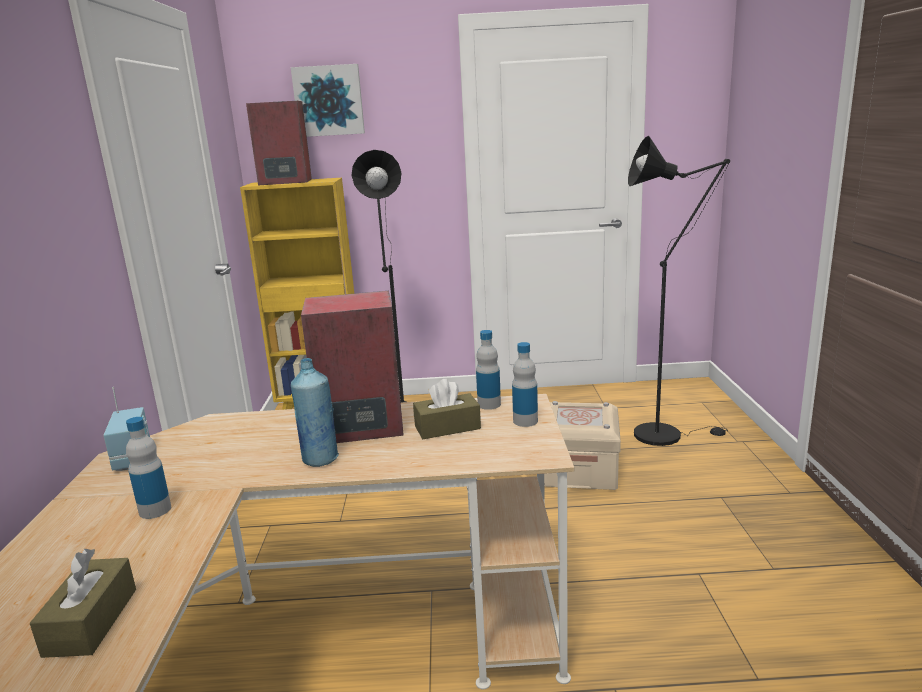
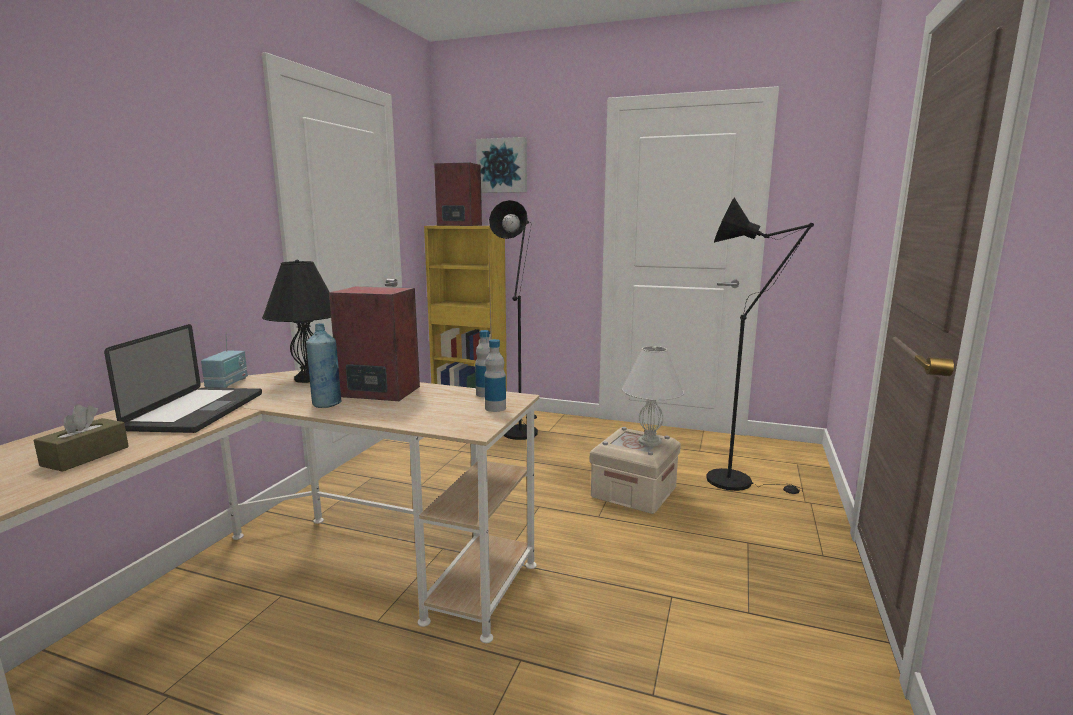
camera: 20 degrees right, 5 degrees down
bottle [126,417,171,519] -> laptop [104,324,262,433]
brown tissue box [413,379,481,439] -> none
none -> black table lamp [262,260,331,383]
none -> white table lamp [622,346,684,446]

